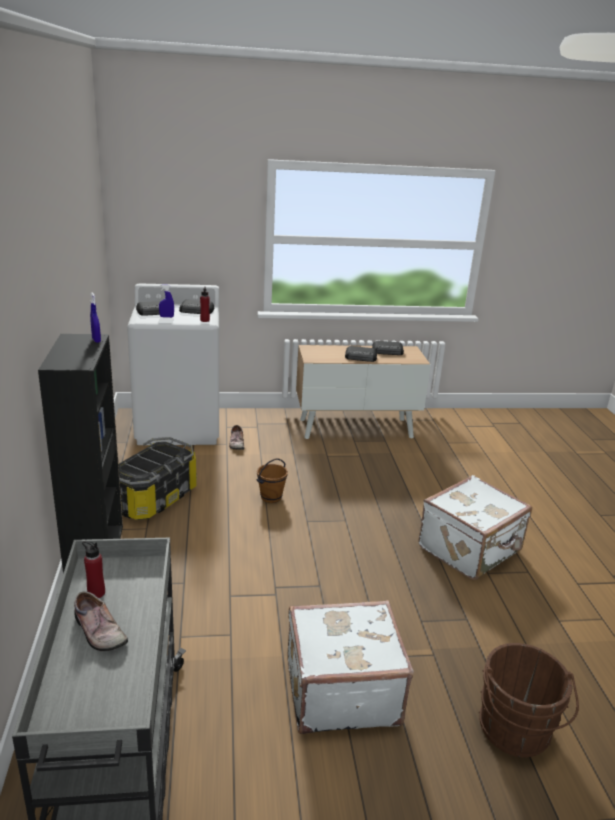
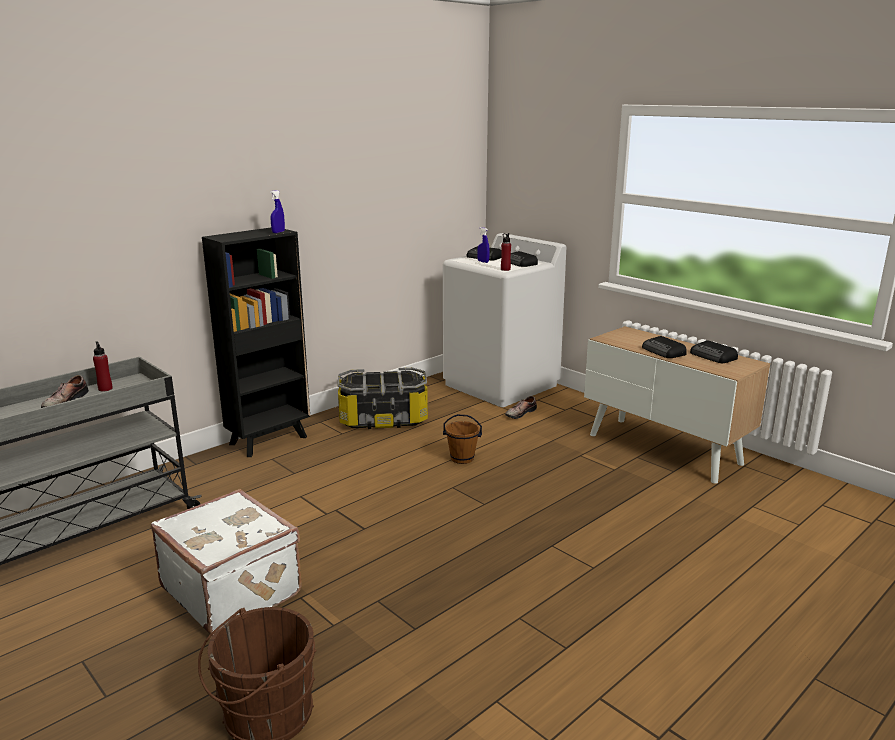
camera: 55 degrees right, 5 degrees down
white suitcase [418,475,532,580] -> none

